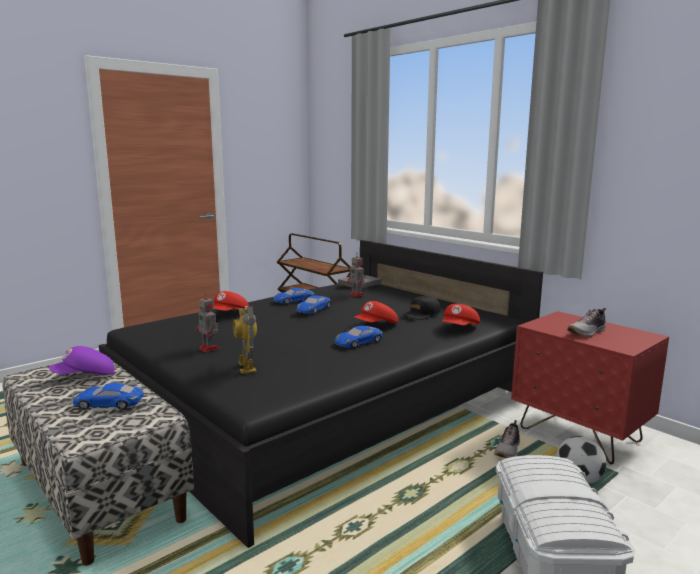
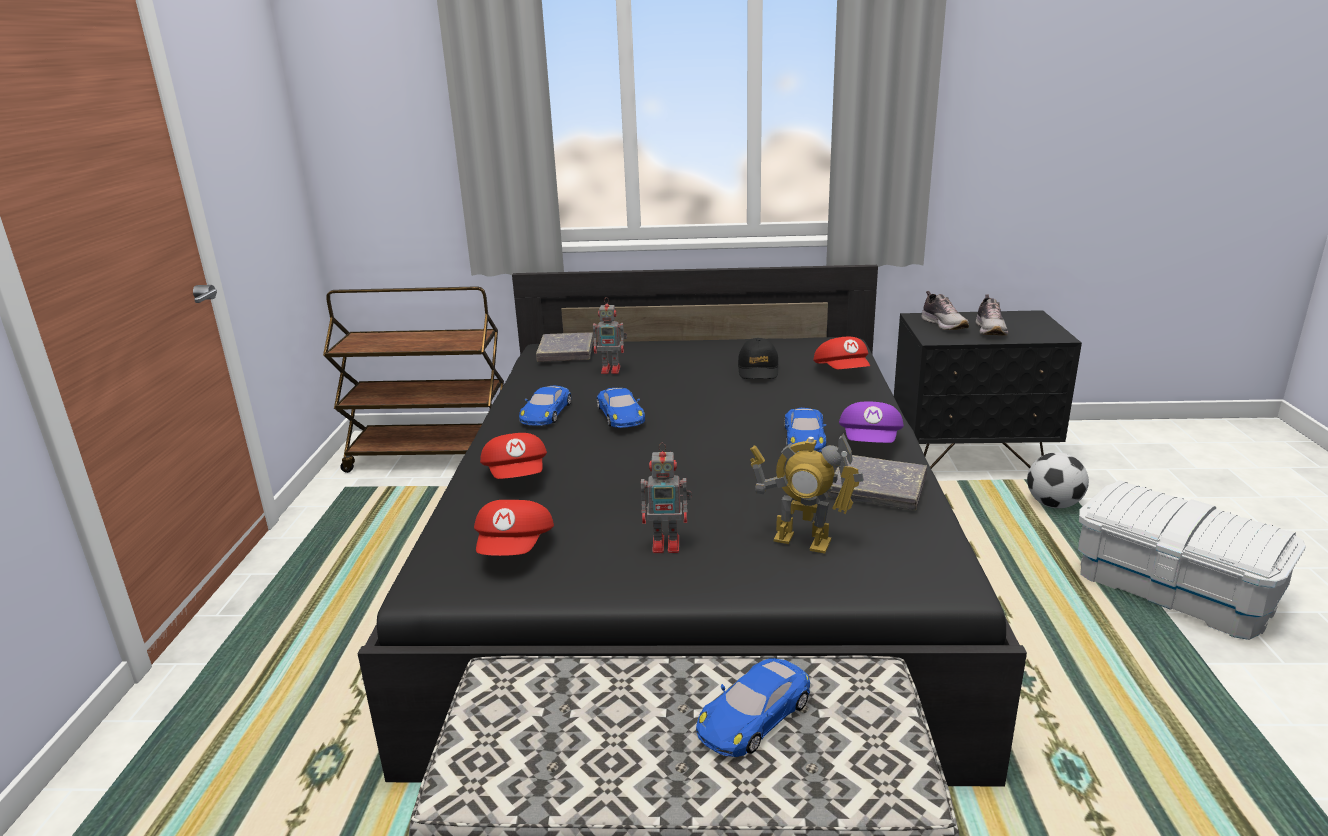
camera: 45 degrees left, 10 degrees up
purple cap [49,346,115,375] -> purple cap moved to [839,402,904,443]
red cap [355,301,398,324] -> red cap moved to [474,500,554,556]
shoe [494,420,520,458] -> shoe moved to [921,291,969,330]
red nightstand [511,311,669,464] -> black nightstand [894,310,1082,469]
none -> grey book [828,455,927,510]

